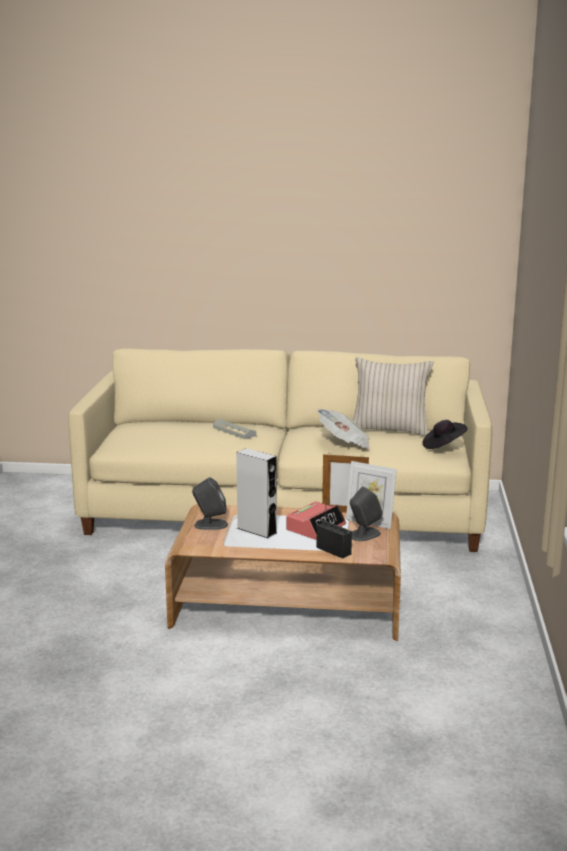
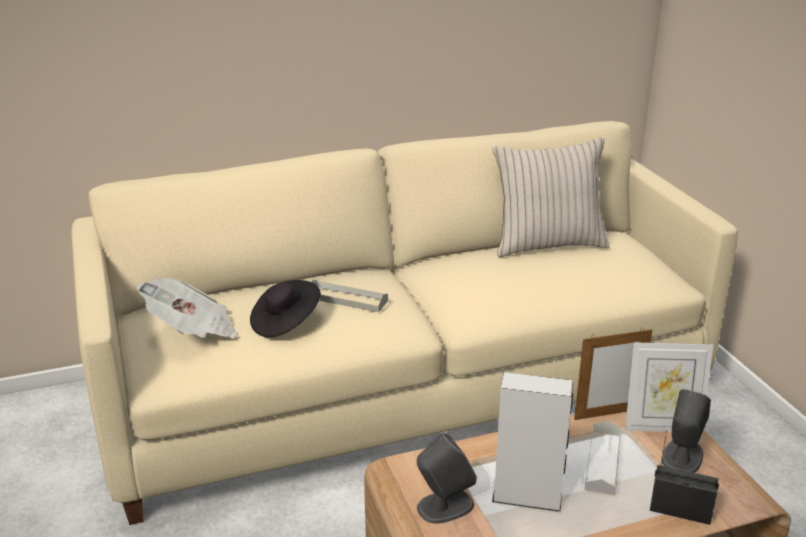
camera: 25 degrees left, 10 degrees up
alarm clock [286,501,346,540] -> grey tray [585,421,621,495]
newspaper [317,409,369,449] -> newspaper moved to [136,278,238,338]
black hat [423,420,467,449] -> black hat moved to [250,280,321,338]

